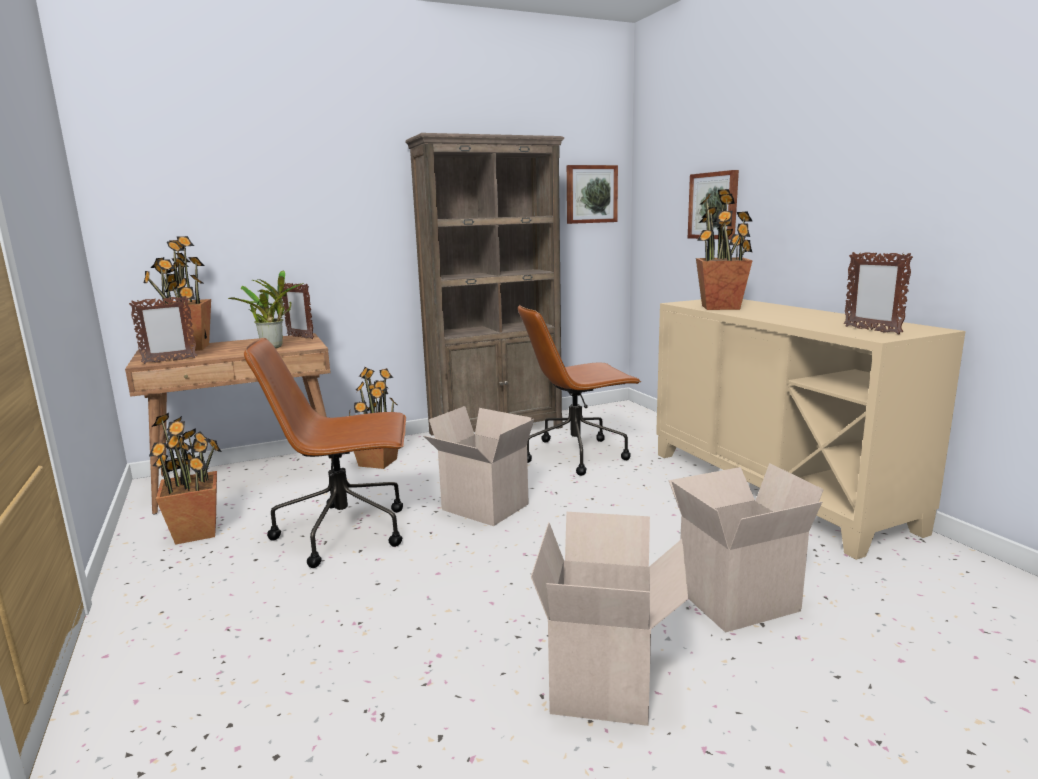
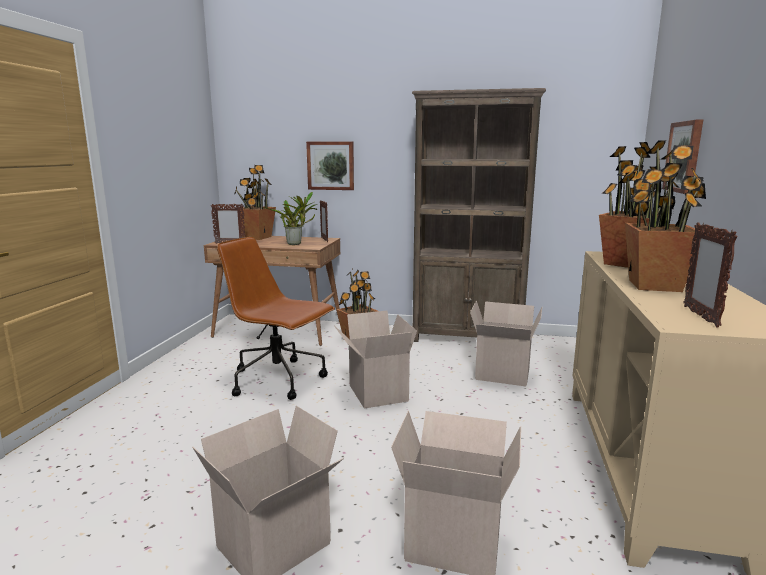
camera: 35 degrees right, 0 degrees up
potted plant [149,413,221,545] -> potted plant moved to [625,140,706,292]
brown office chair [518,305,641,476] -> cardboard box [470,301,542,386]
picture [567,165,618,224] -> picture moved to [306,141,354,190]

